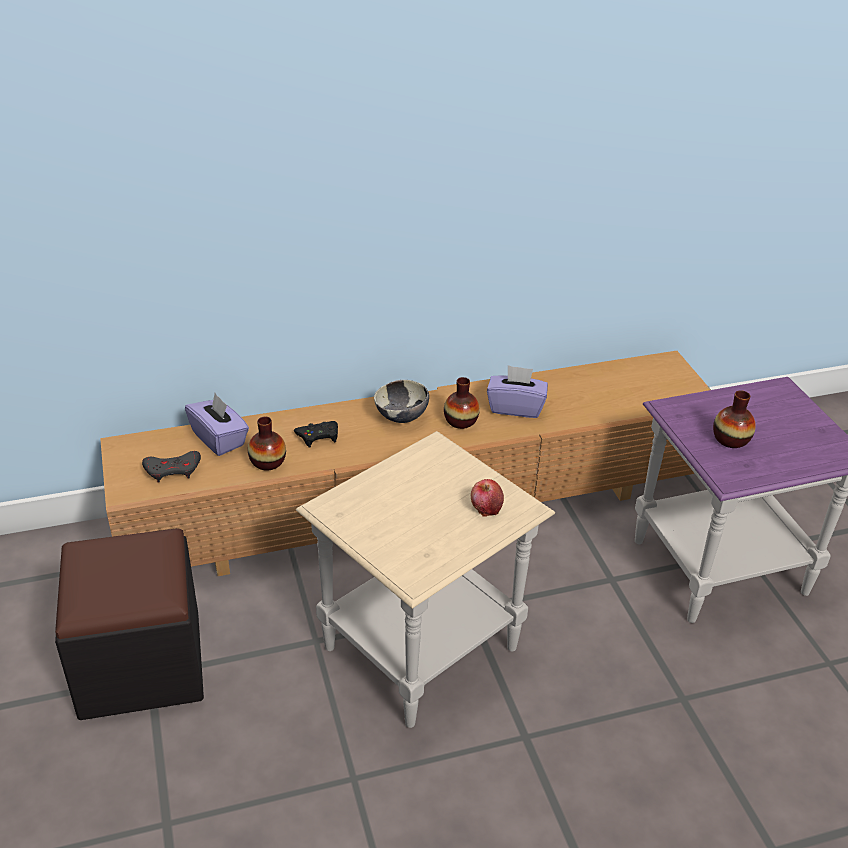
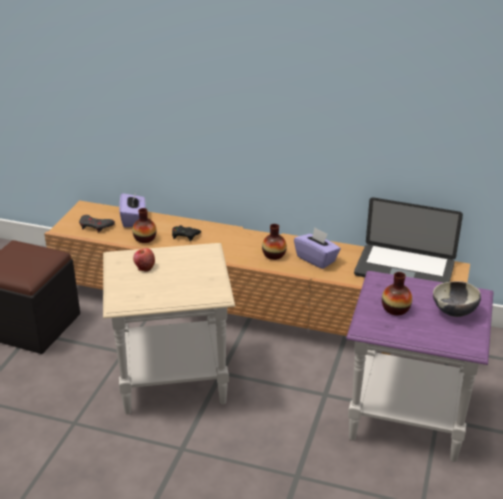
camera: 35 degrees right, 5 degrees down
bowl [374,380,429,423] -> bowl moved to [433,281,481,317]
apple [471,479,504,517] -> apple moved to [133,248,155,272]
none -> laptop [354,197,463,283]

